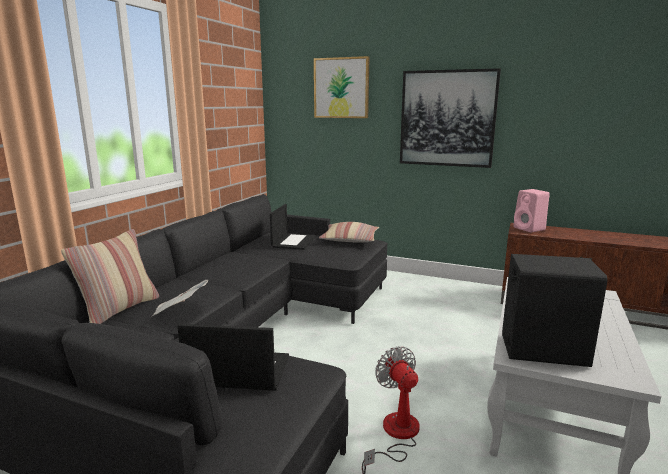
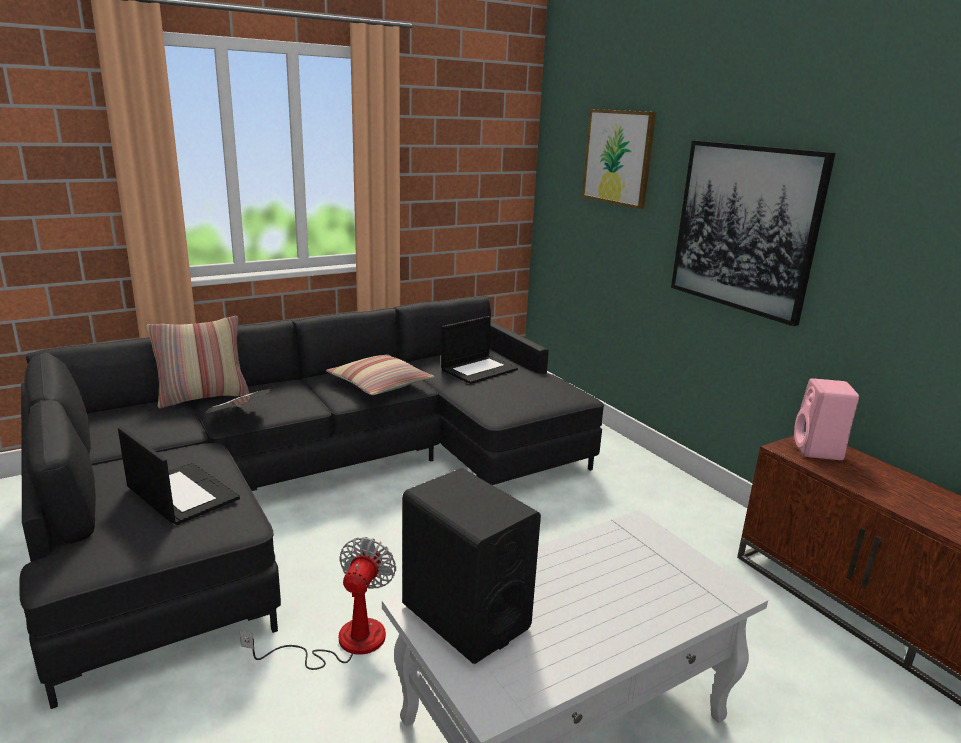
camera: 35 degrees right, 5 degrees up
pillow [319,222,379,243] -> pillow moved to [326,354,434,395]

